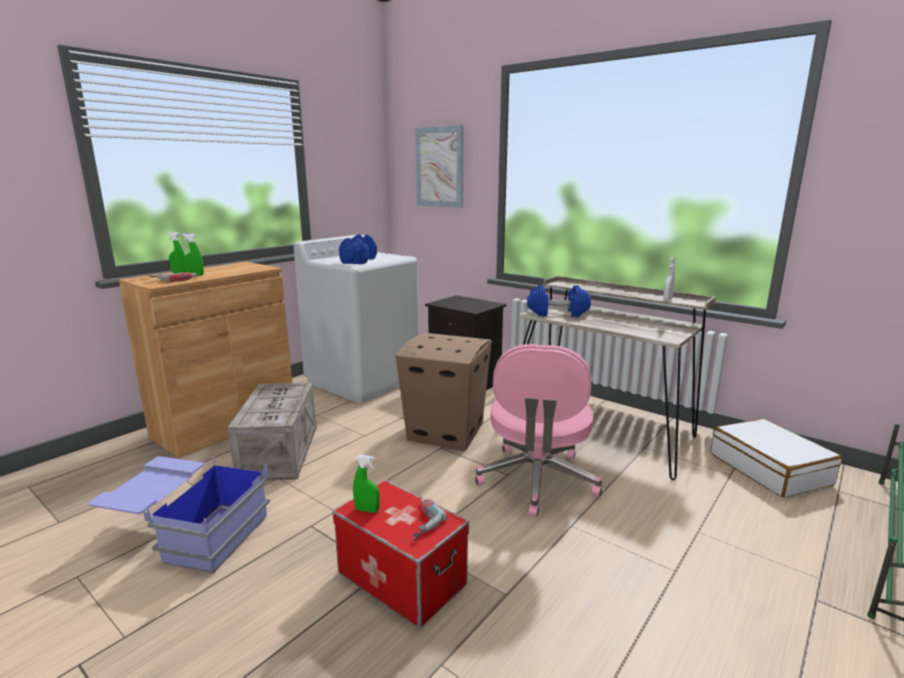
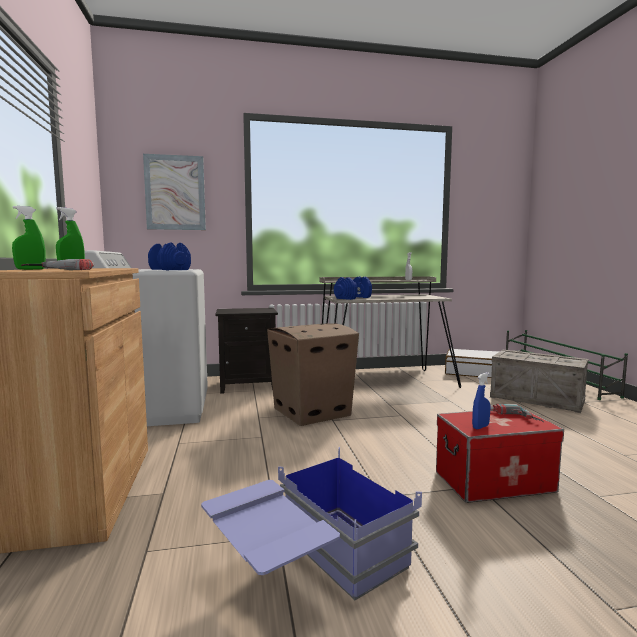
camera: 50 degrees left, 10 degrees down
crate [227,382,317,480] -> crate moved to [490,350,588,413]
green spray bottle [353,455,380,513] -> blue spray bottle [472,372,490,429]
pink office chair [475,344,602,517] -> none

